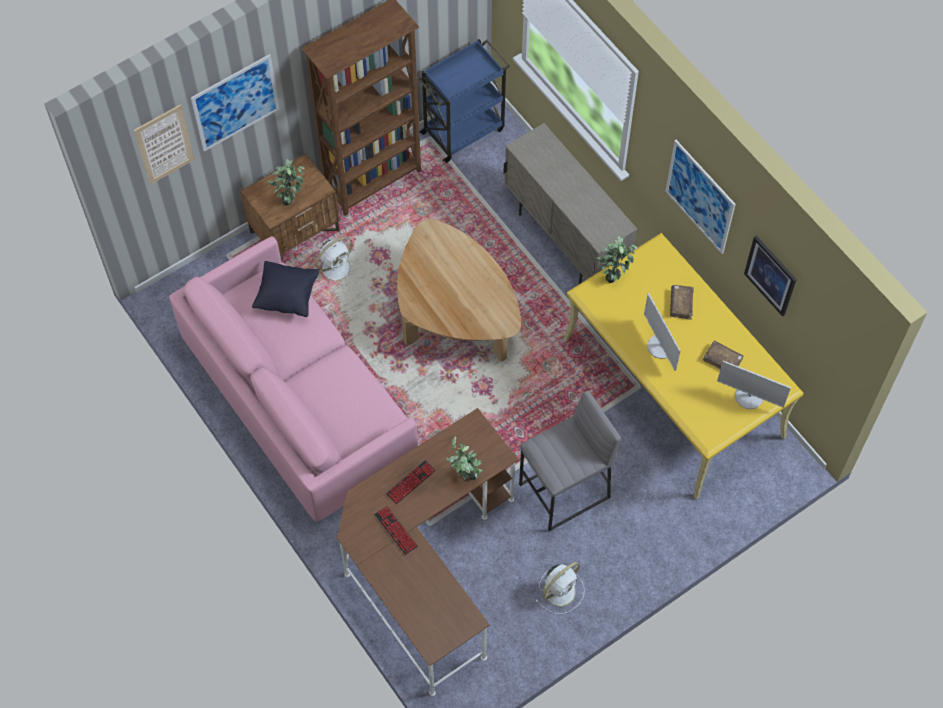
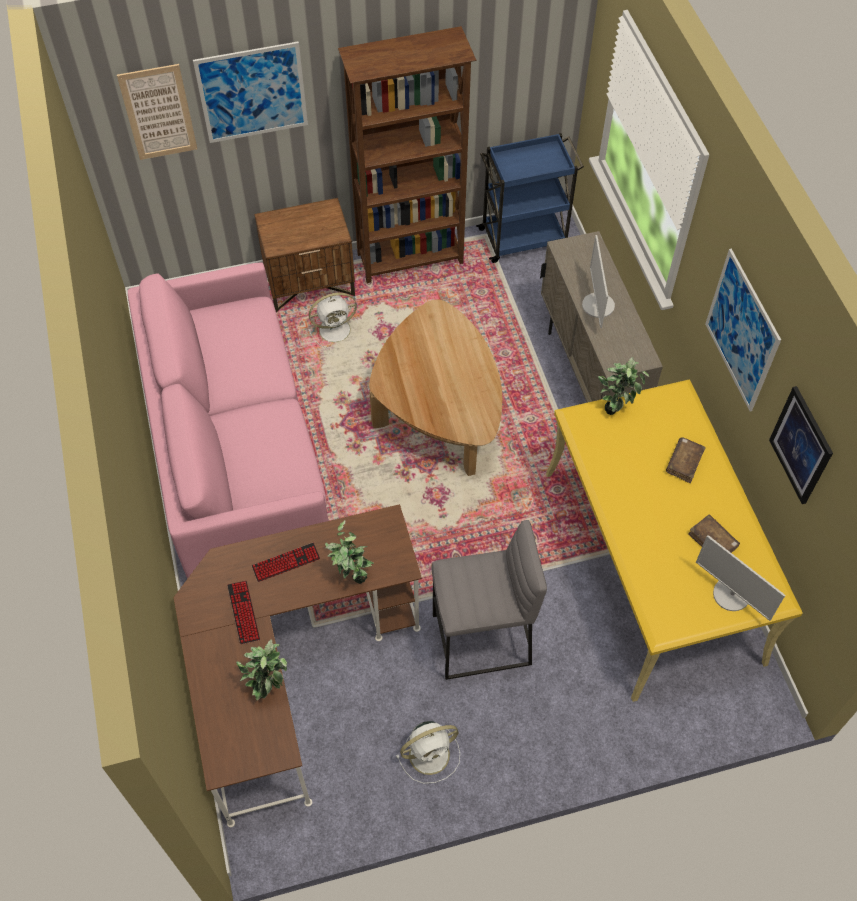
camera: 20 degrees right, 5 degrees down
black pillow [252,261,319,317] -> none
potted plant [268,158,305,206] -> potted plant moved to [236,639,287,701]
monitor [644,293,681,371] -> monitor moved to [582,235,615,328]

